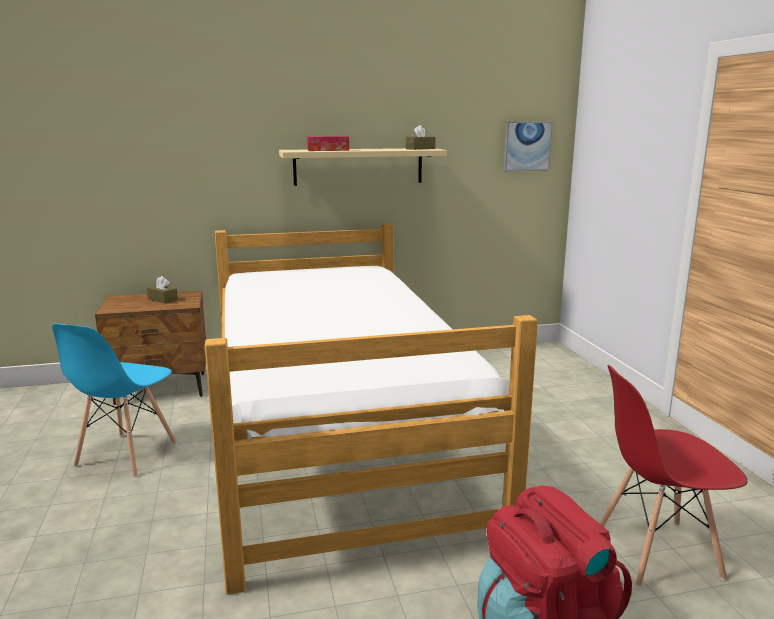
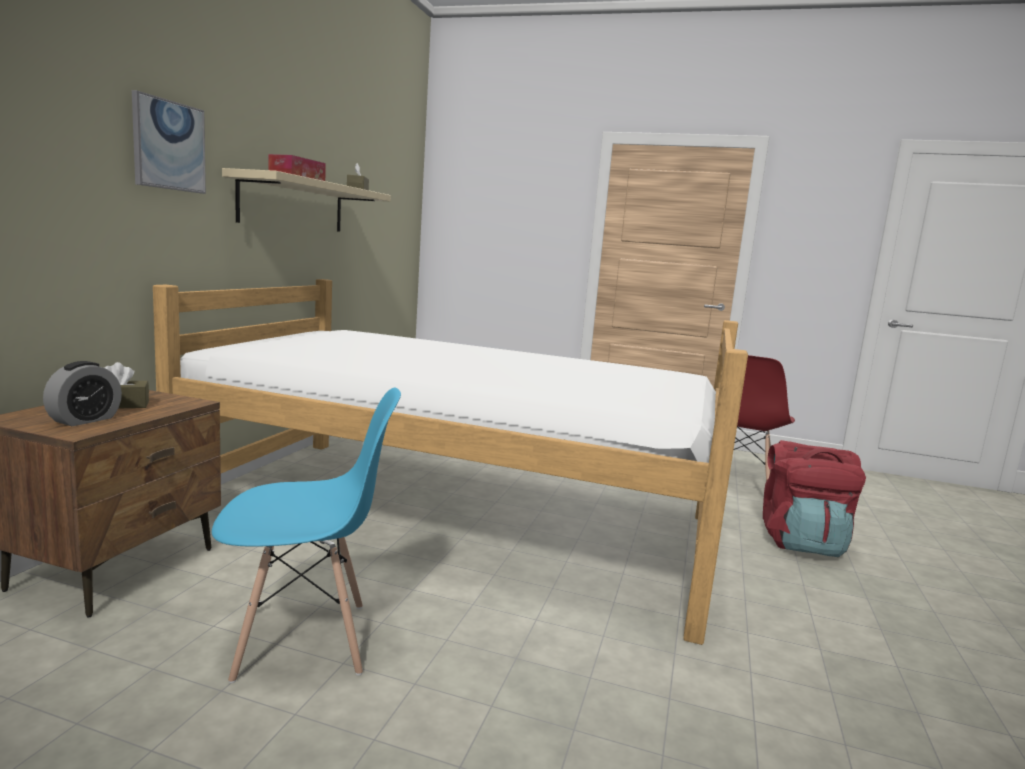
camera: 60 degrees left, 5 degrees down
blue chair [52,323,177,477] -> blue chair turned 60 degrees counterclockwise [212,387,401,683]
picture [504,122,552,171] -> picture moved to [132,90,206,194]
none -> alarm clock [43,361,122,426]

